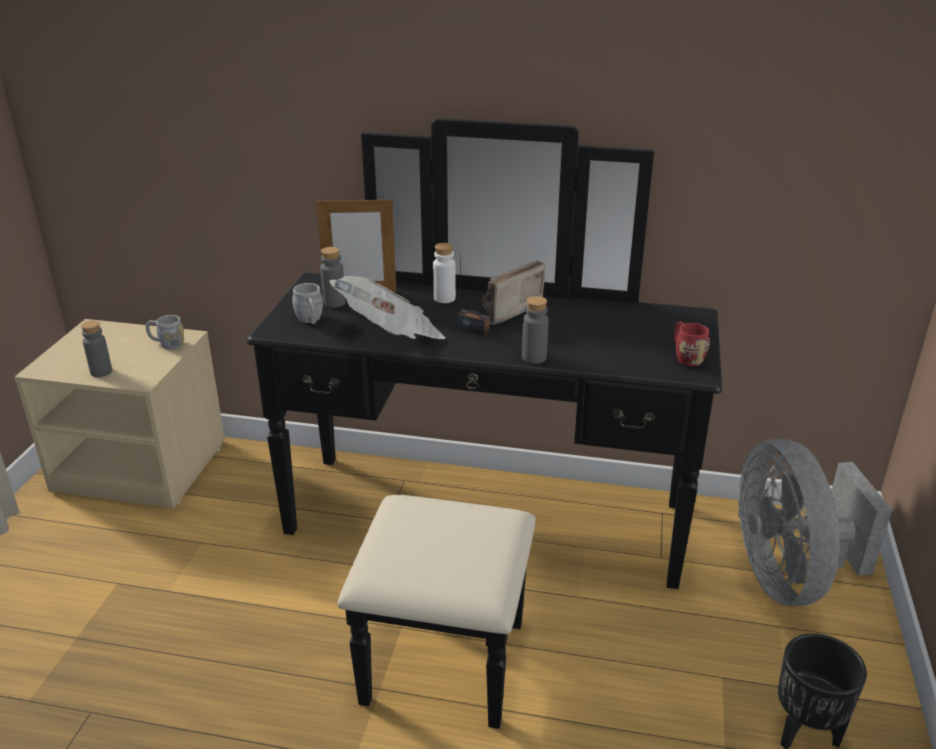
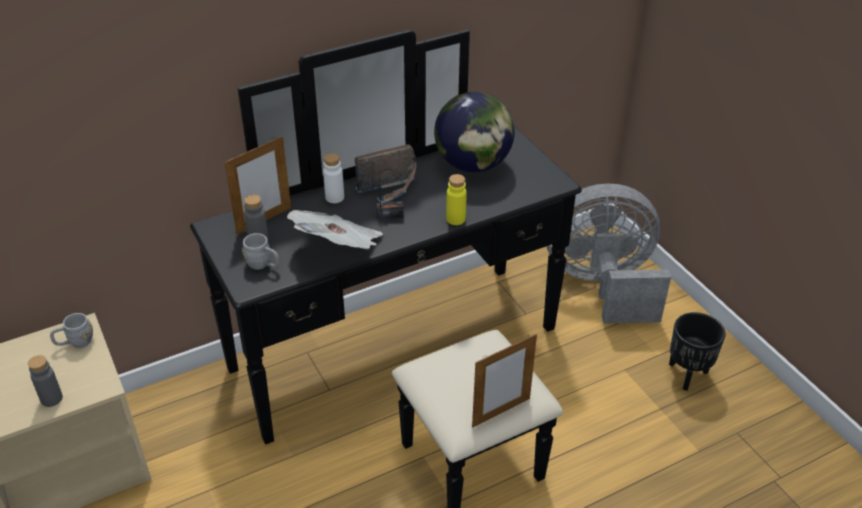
camera: 40 degrees left, 10 degrees up
radio [481,260,546,325] -> radio turned 120 degrees counterclockwise [355,144,417,203]
grey bottle [522,296,549,364] -> yellow bottle [446,174,467,225]
red mug [674,321,710,366] -> none
grey fan [738,439,892,606] -> grey fan turned 135 degrees clockwise [547,184,671,324]
none -> globe [434,91,515,172]
none -> picture frame [472,334,537,427]

